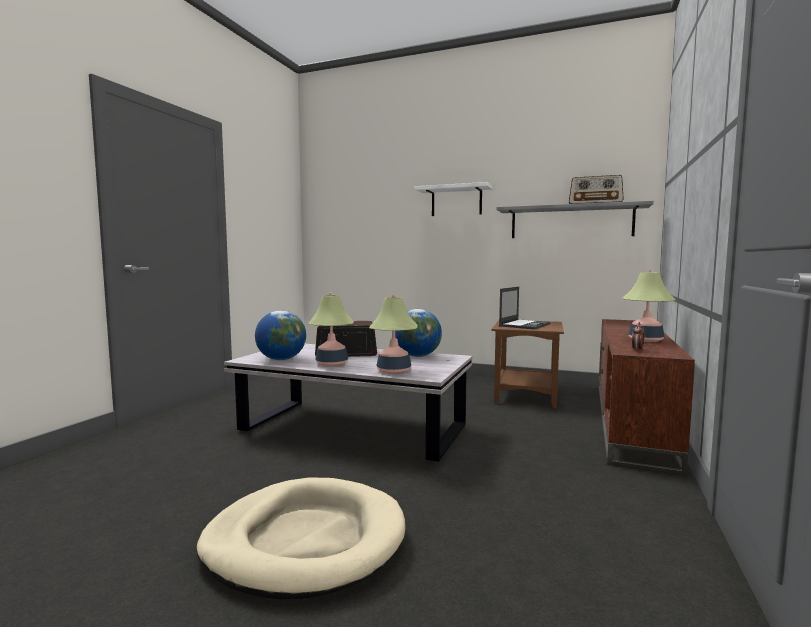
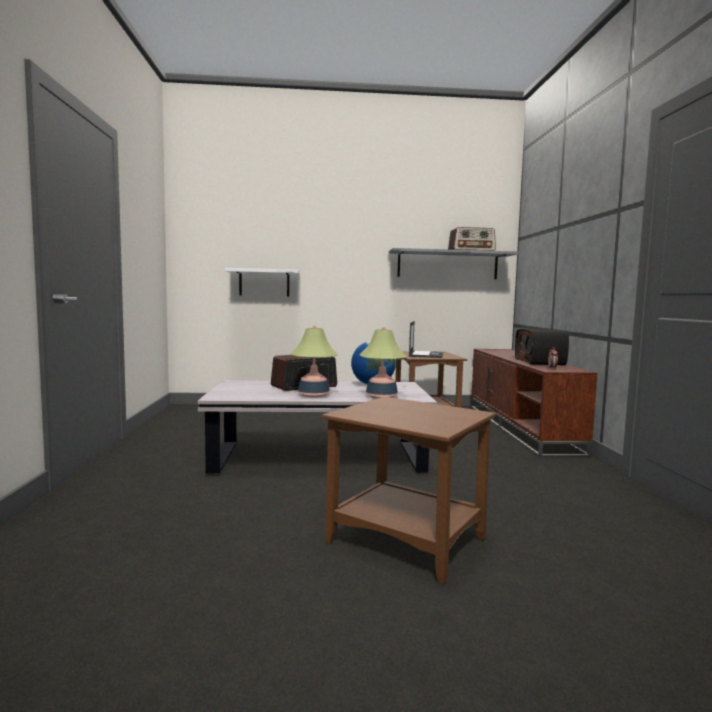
camera: 25 degrees left, 0 degrees up
beige dog bed [196,477,406,599] -> brown side table [322,397,496,584]
globe [255,311,306,360] -> none
white shelf [415,182,493,216] -> white shelf moved to [225,268,299,297]
table lamp [622,270,676,342] -> radio [515,329,569,365]

